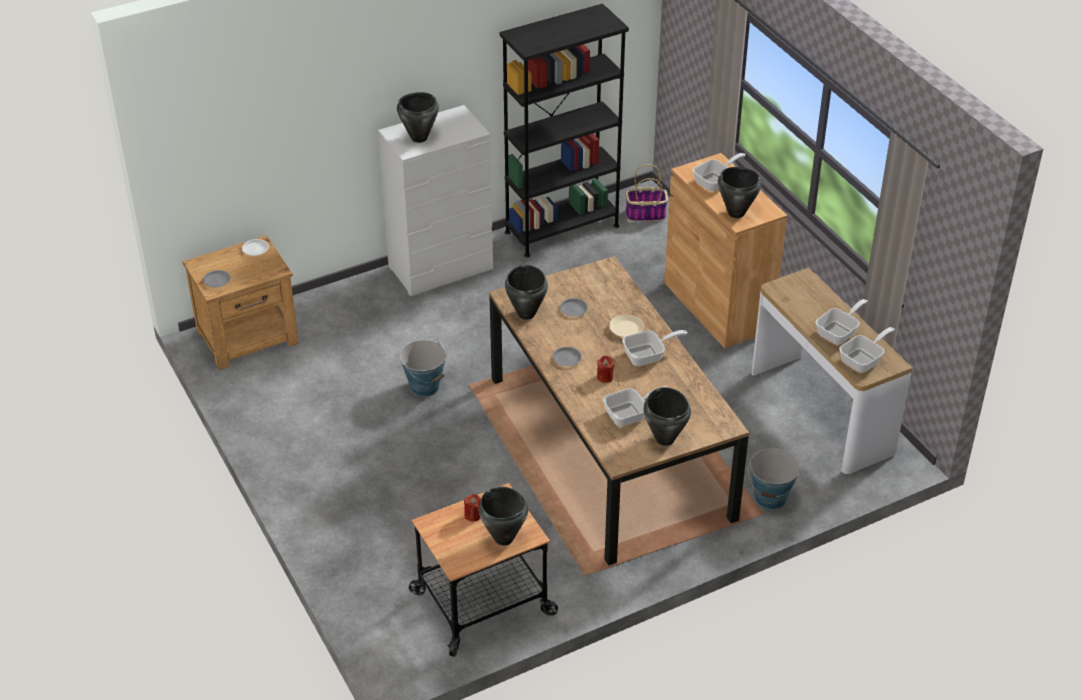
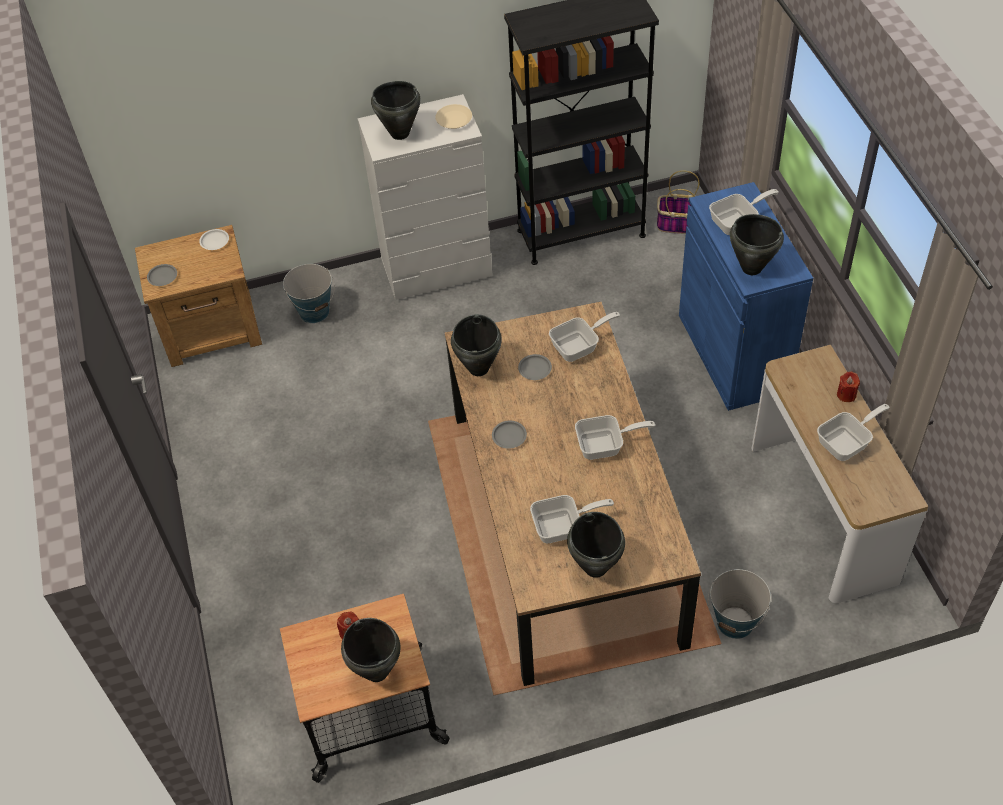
camera: 15 degrees right, 10 degrees up
bucket [400,340,448,397] -> bucket moved to [283,264,335,323]
red candle [597,355,614,383] -> red candle moved to [837,371,860,402]
beige plate [609,314,644,337] -> beige plate moved to [435,104,472,129]
brown cabinet [664,153,787,348] -> blue cabinet [679,182,813,411]
frying pan [839,327,895,373] -> frying pan moved to [549,312,620,362]

